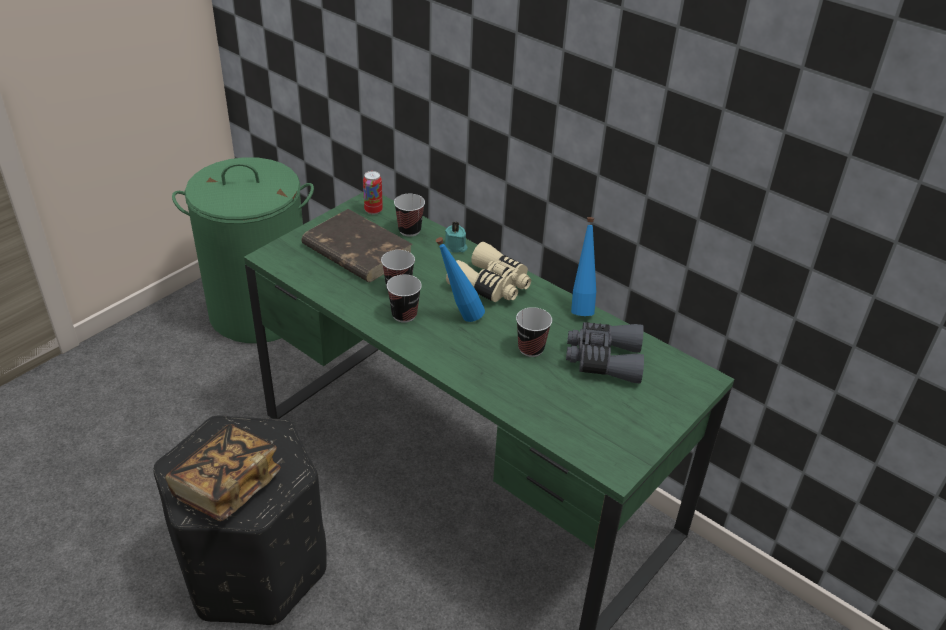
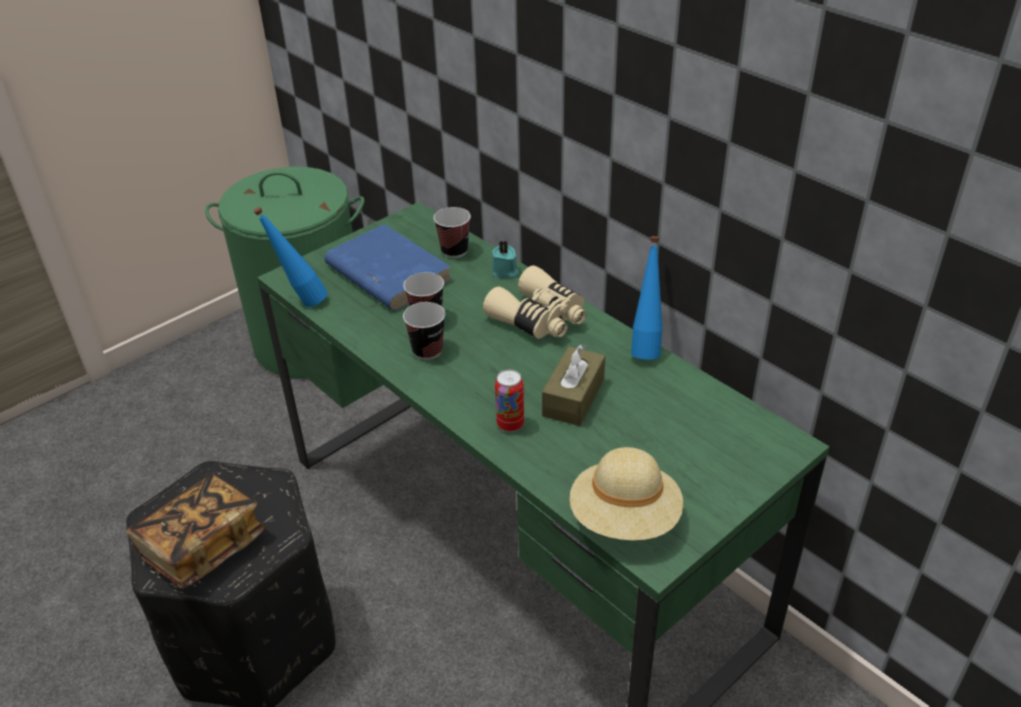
camera: 10 degrees right, 0 degrees up
brown book [302,209,413,282] -> blue book [325,224,452,311]
can [363,171,383,215] -> can moved to [495,370,524,432]
blue bottle [436,237,485,322] -> blue bottle moved to [253,207,328,307]
cup [516,307,552,357] -> brown tissue box [542,344,605,426]
grey binoculars [566,322,644,384] -> none
none -> beige hat [570,447,683,540]

